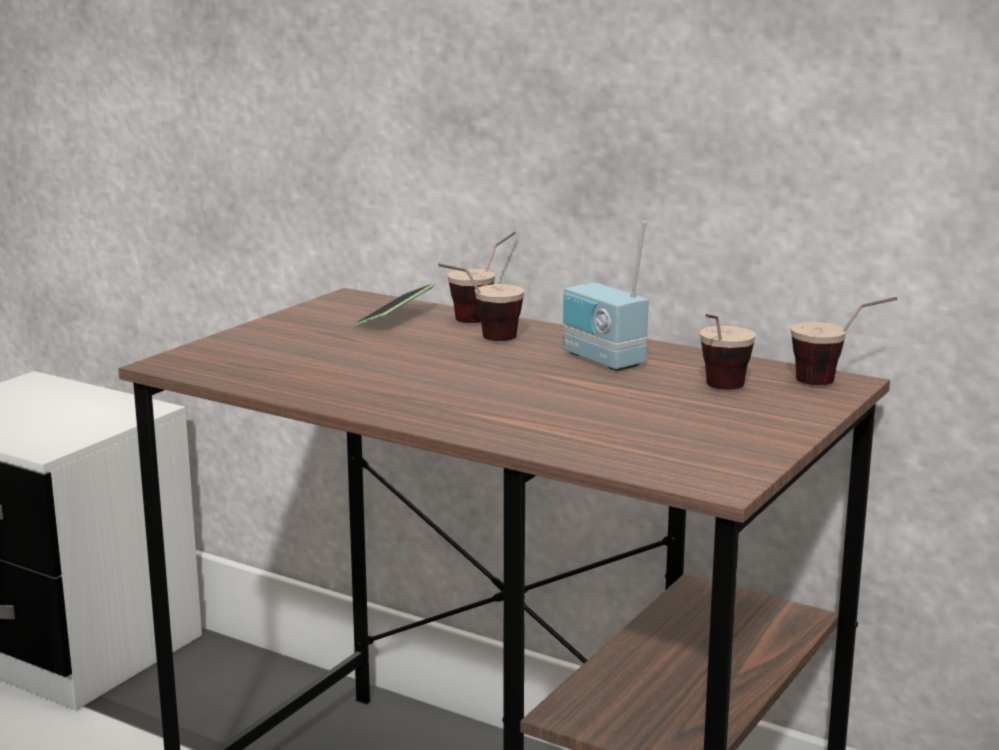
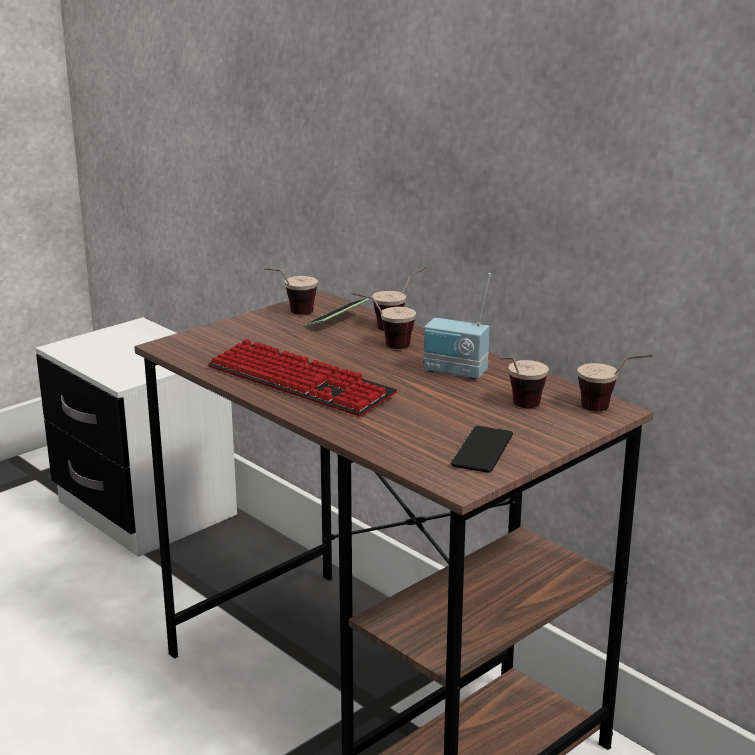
camera: 15 degrees right, 5 degrees up
radio [563,221,648,371] -> radio turned 45 degrees counterclockwise [423,273,491,380]
none -> keyboard [208,339,397,417]
none -> cup [263,268,318,315]
none -> phone [451,426,513,473]

